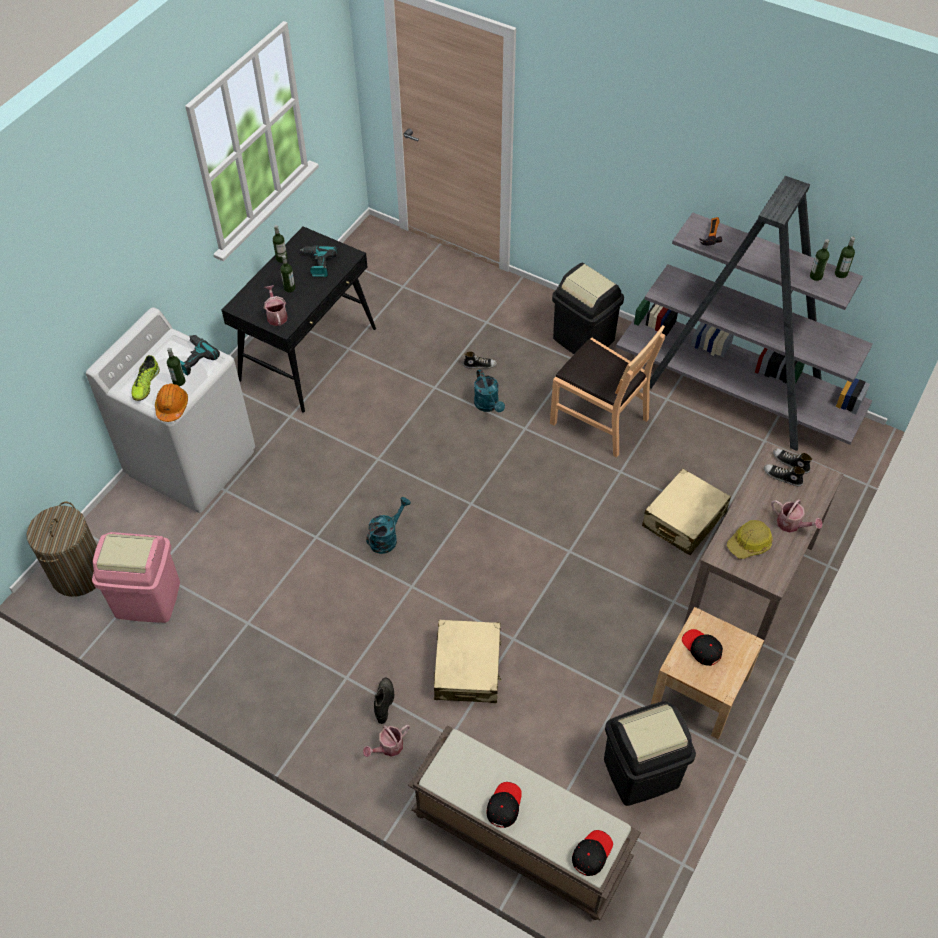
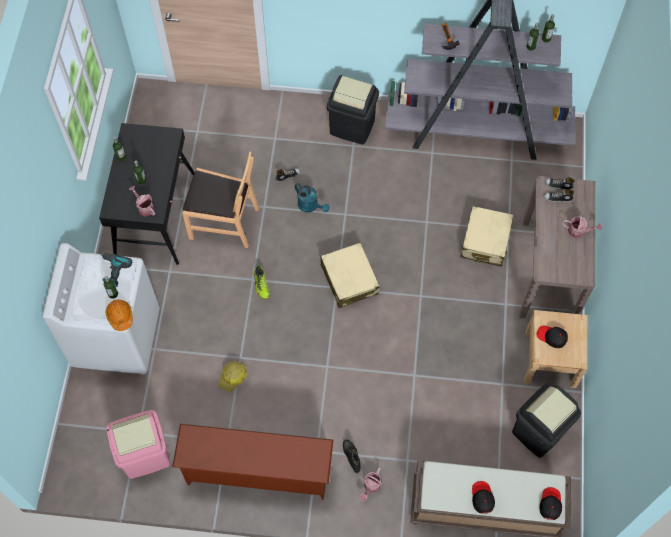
camera: 25 degrees left, 10 degrees up
laundry basket [26,502,97,597] -> none
shoe [131,355,160,401] -> shoe moved to [254,265,270,300]
power drill [300,245,338,277] -> none
turquoise watering can [366,497,411,554] -> none
beige suitcase [434,620,502,703] -> beige suitcase moved to [320,243,380,308]
brown chair [550,325,665,457] -> brown chair moved to [182,152,259,248]
hard hat [727,520,773,559] -> hard hat moved to [218,361,247,392]
none -> brown shoe rack [172,424,334,500]

